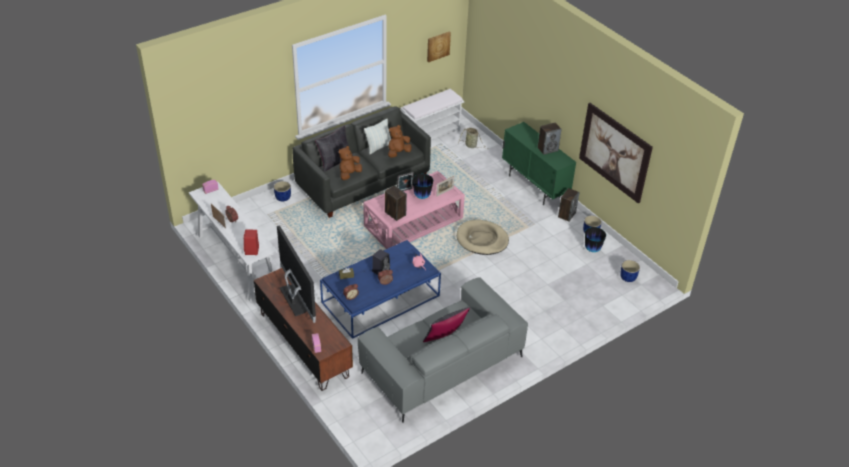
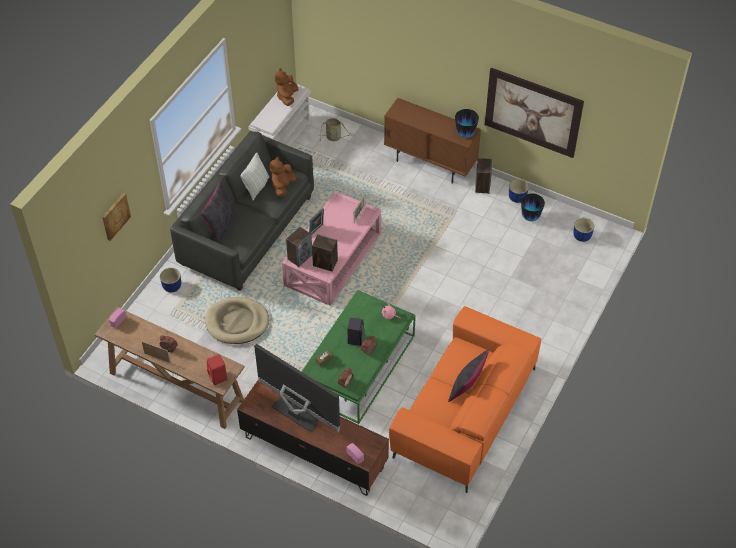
camera: 25 degrees left, 10 degrees up
white console table [189,181,277,302] -> brown console table [95,307,245,429]
blue coffee table [320,240,441,339] -> green coffee table [301,290,416,424]
brown plush toy [339,146,362,180] -> brown plush toy moved to [274,68,298,106]
grey sofa [358,277,528,423] -> orange sofa [389,306,541,493]
vase [412,174,433,199] -> vase moved to [455,109,479,138]
picture [427,31,451,62] -> picture moved to [102,193,131,241]
beige dog bed [457,220,509,255] -> beige dog bed moved to [205,297,269,344]
green cabinet [502,122,576,205] -> brown cabinet [384,98,481,184]
speaker [538,123,562,155] -> speaker moved to [286,227,312,267]

